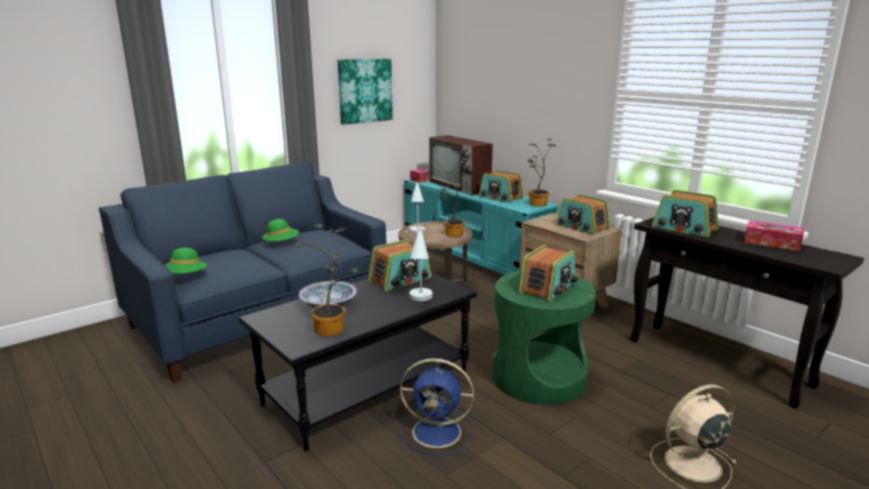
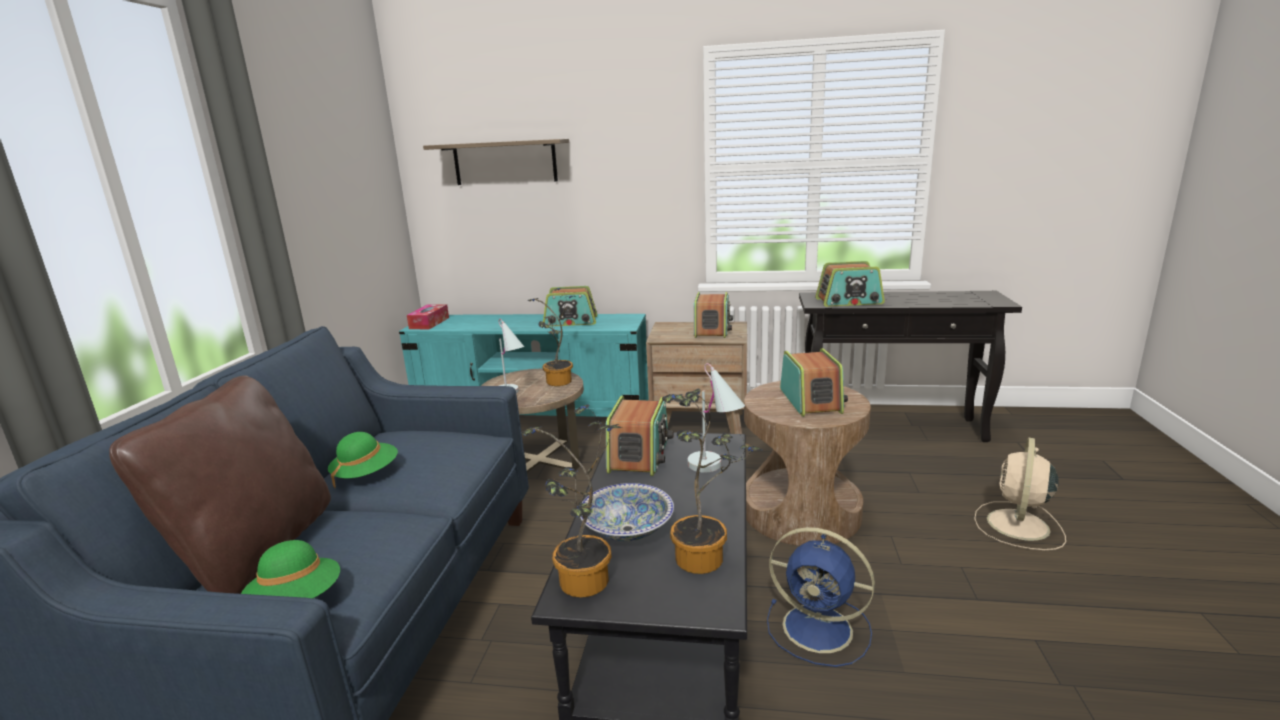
camera: 40 degrees left, 0 degrees up
picture [338,59,393,125] -> none
blue fan [400,358,474,456] -> blue fan turned 60 degrees clockwise [767,527,875,667]
television [429,135,493,195] -> none
green side table [492,271,596,405] -> brown side table [744,381,871,546]
potted plant [528,139,556,206] -> potted plant moved to [521,404,623,598]
radio [556,194,610,235] -> radio turned 90 degrees counterclockwise [694,292,733,338]
tissue box [744,220,804,251] -> none
none -> brown pillow [109,375,331,594]
none -> shelf [423,139,569,185]

